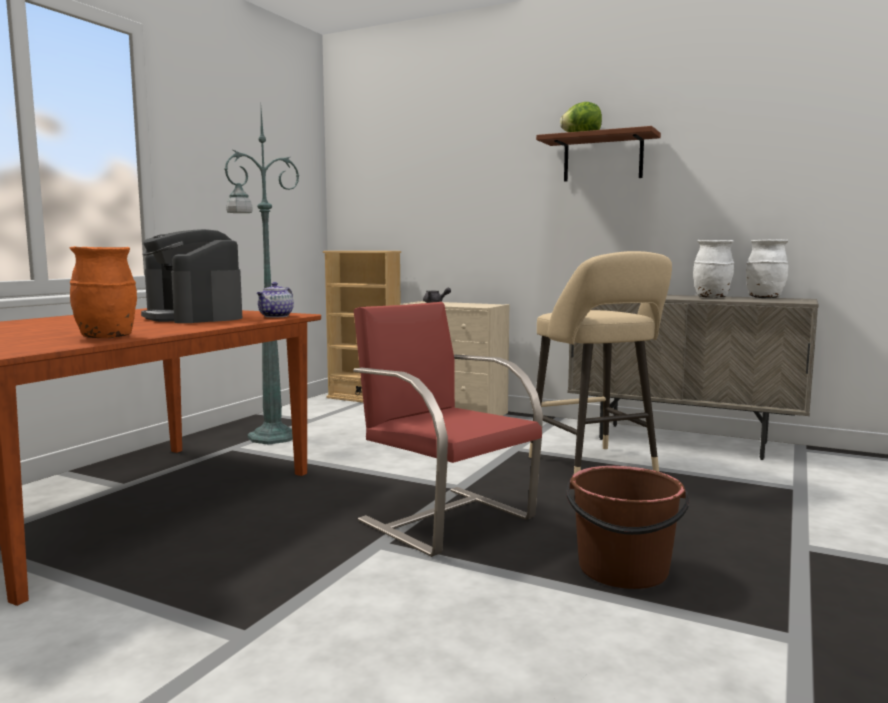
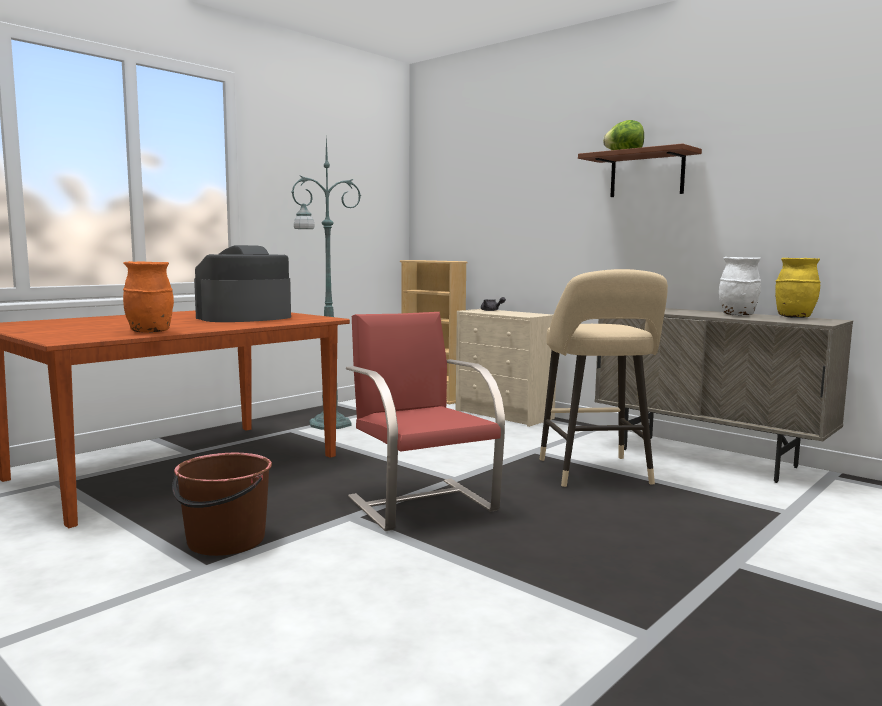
camera: 15 degrees right, 0 degrees up
coffee machine [141,229,242,323] -> coffee machine turned 75 degrees clockwise [194,245,291,322]
teapot [257,282,294,318] -> none
brown bucket [566,466,689,589] -> brown bucket moved to [172,453,272,556]
white vase [746,239,789,299] -> yellow vase [775,258,820,318]

